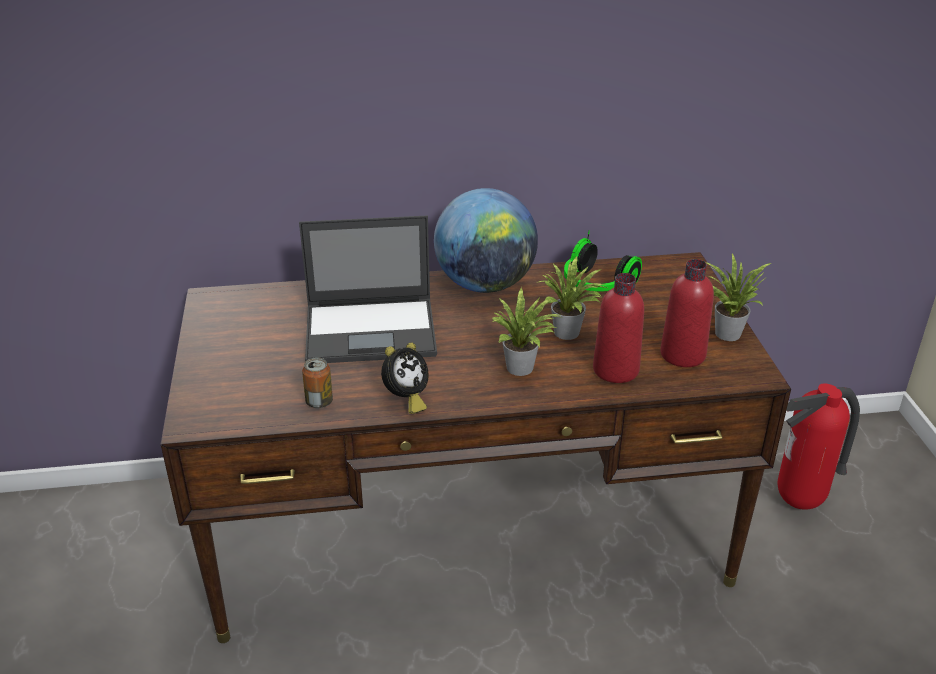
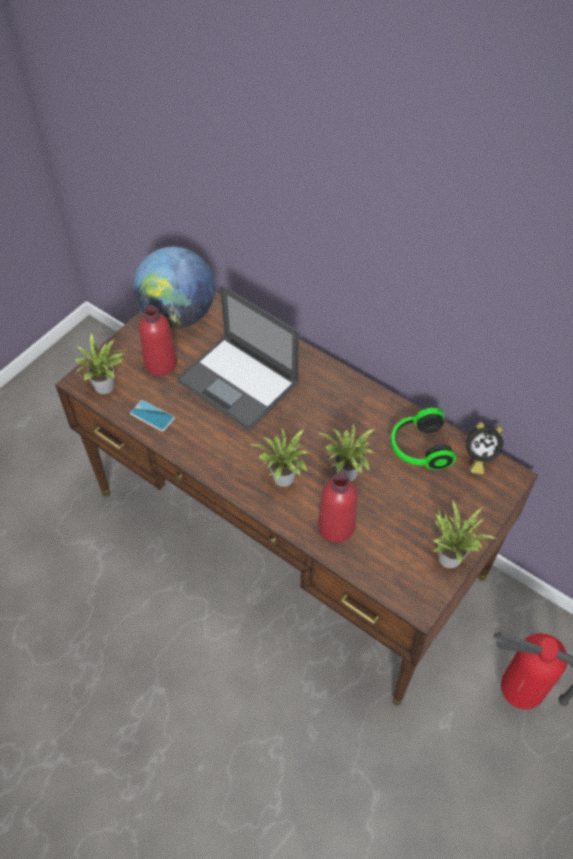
camera: 45 degrees right, 20 degrees up
can [302,357,333,408] -> phone [130,400,175,431]
alarm clock [381,342,429,414] -> alarm clock moved to [466,422,503,475]
globe [434,188,538,293] -> globe moved to [133,247,215,329]
red bottle [660,259,714,367] -> red bottle moved to [139,305,177,376]
none -> potted plant [75,333,124,394]

